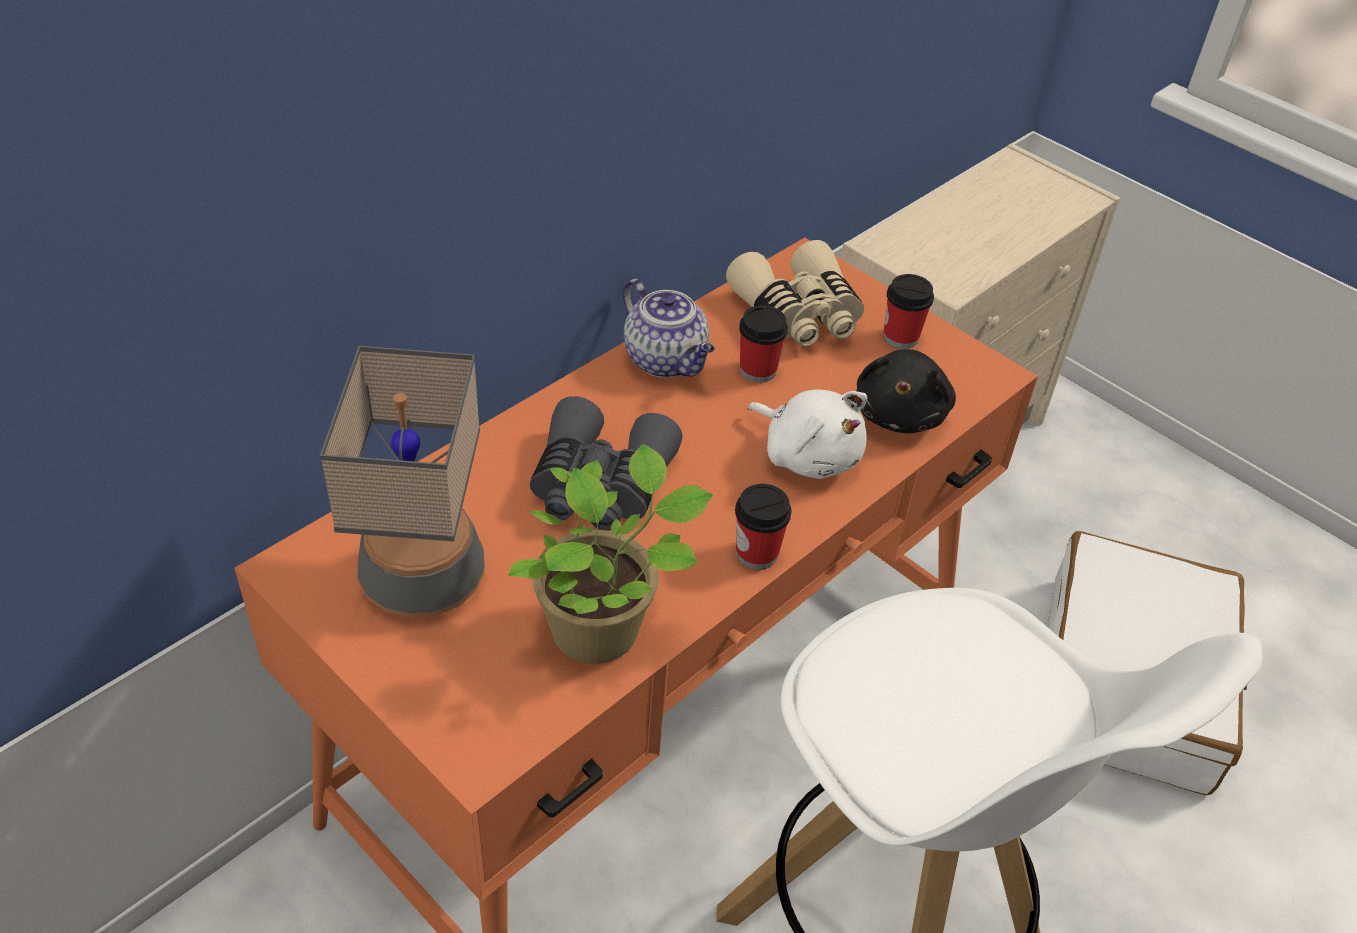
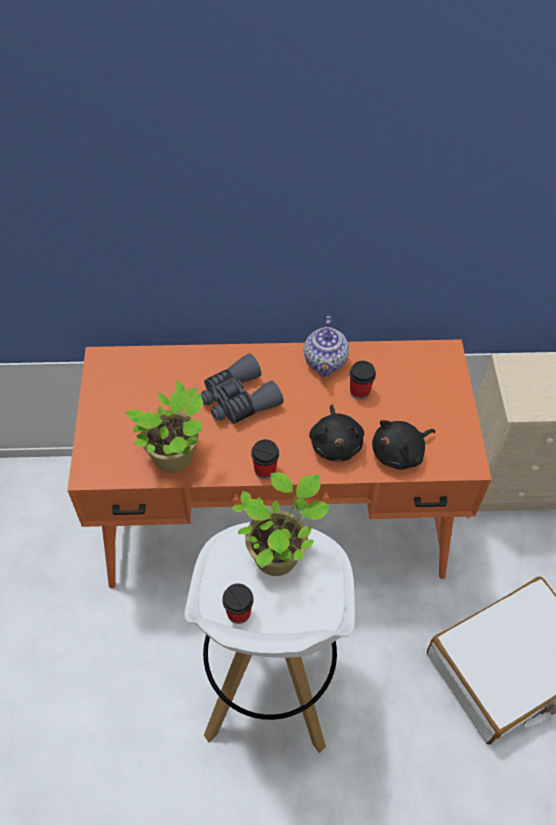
camera: 45 degrees right, 10 degrees up
table lamp [320,346,485,618] -> none
beige binoculars [726,240,864,346] -> none
white plush toy [747,389,867,479] -> black plush toy [309,405,364,462]
cup [883,274,934,349] -> cup moved to [222,583,253,624]
none -> potted plant [232,473,330,576]

